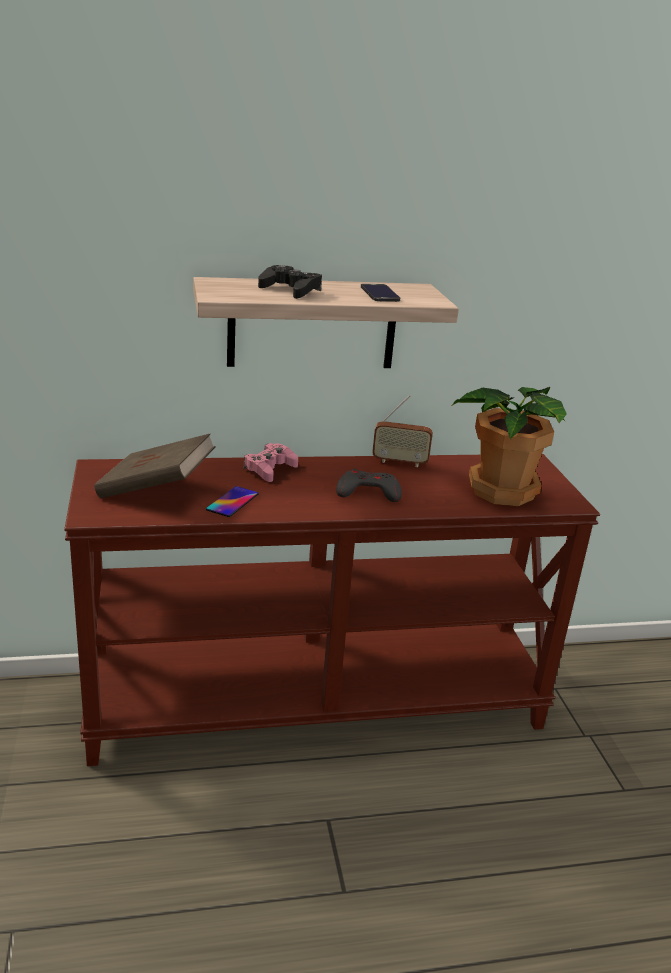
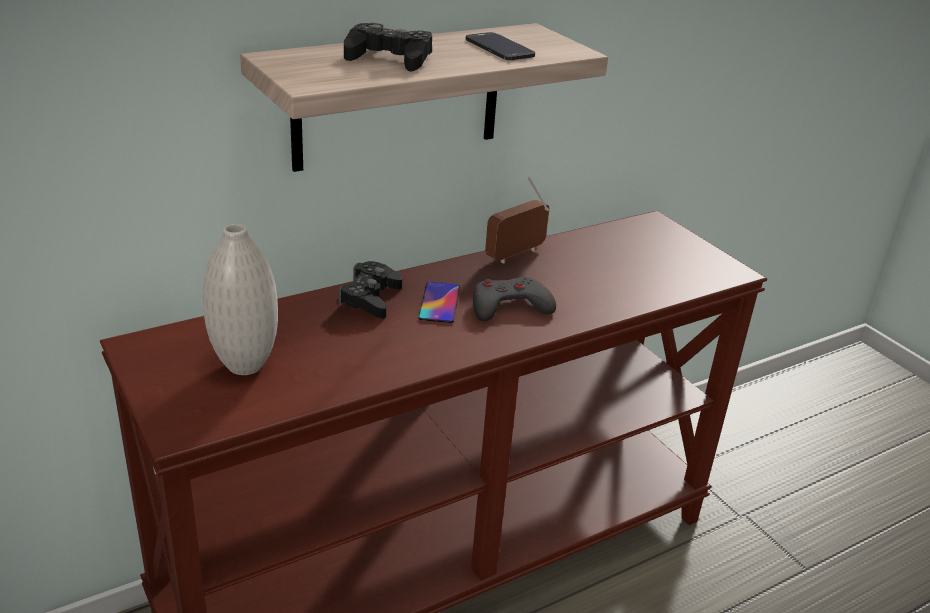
camera: 20 degrees left, 5 degrees up
brown book [94,434,216,498] -> white vase [202,223,278,375]
phone [206,486,259,517] -> phone moved to [419,281,460,323]
pink game controller [244,443,298,482] -> black game controller [339,261,402,319]
radio [372,395,433,467] -> radio turned 150 degrees clockwise [485,177,550,264]
potted plant [452,387,567,506] -> none

